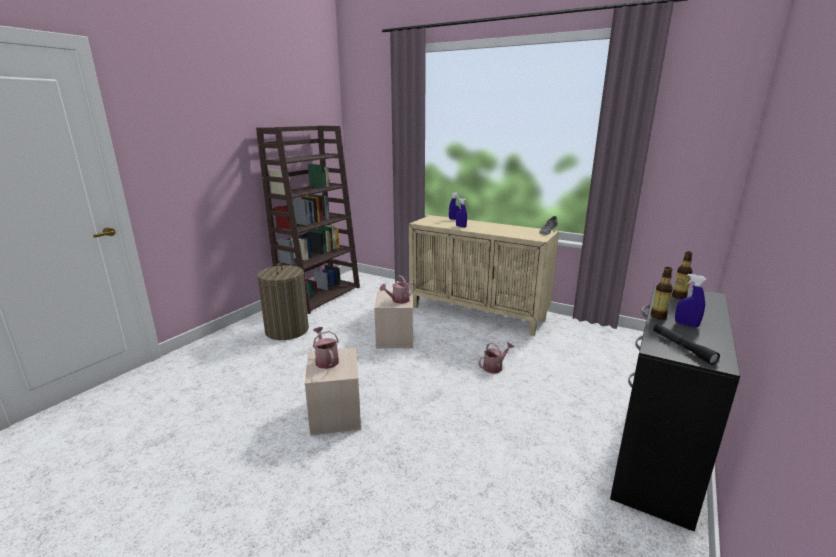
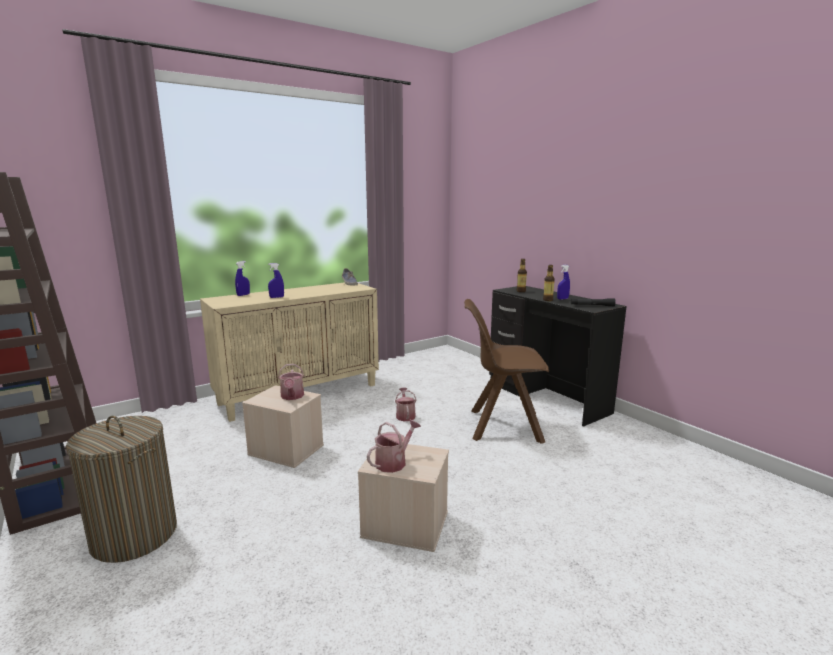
camera: 65 degrees left, 5 degrees down
watering can [313,327,339,369] -> watering can turned 135 degrees clockwise [367,420,421,473]
none -> brown chair [464,299,549,444]

